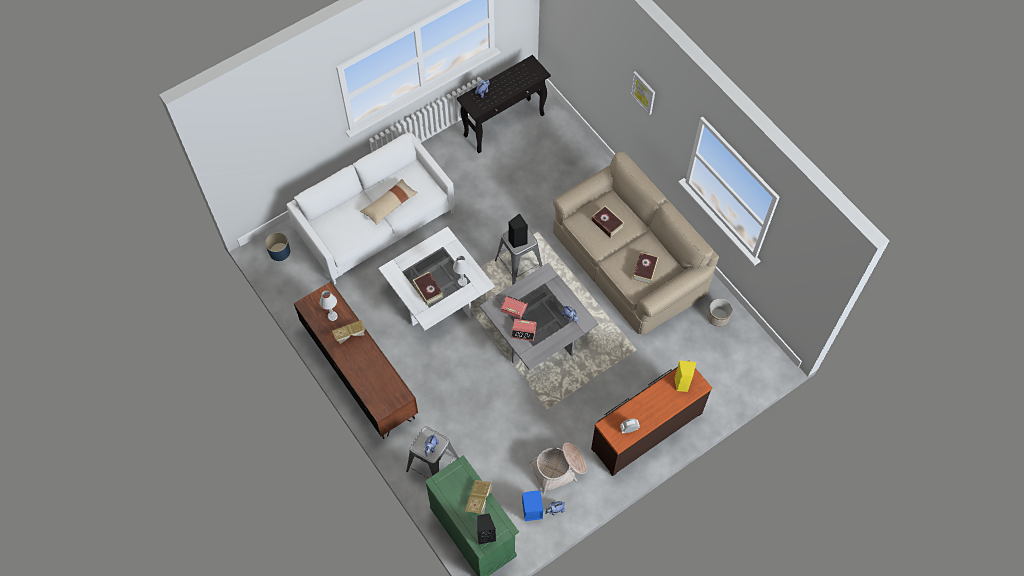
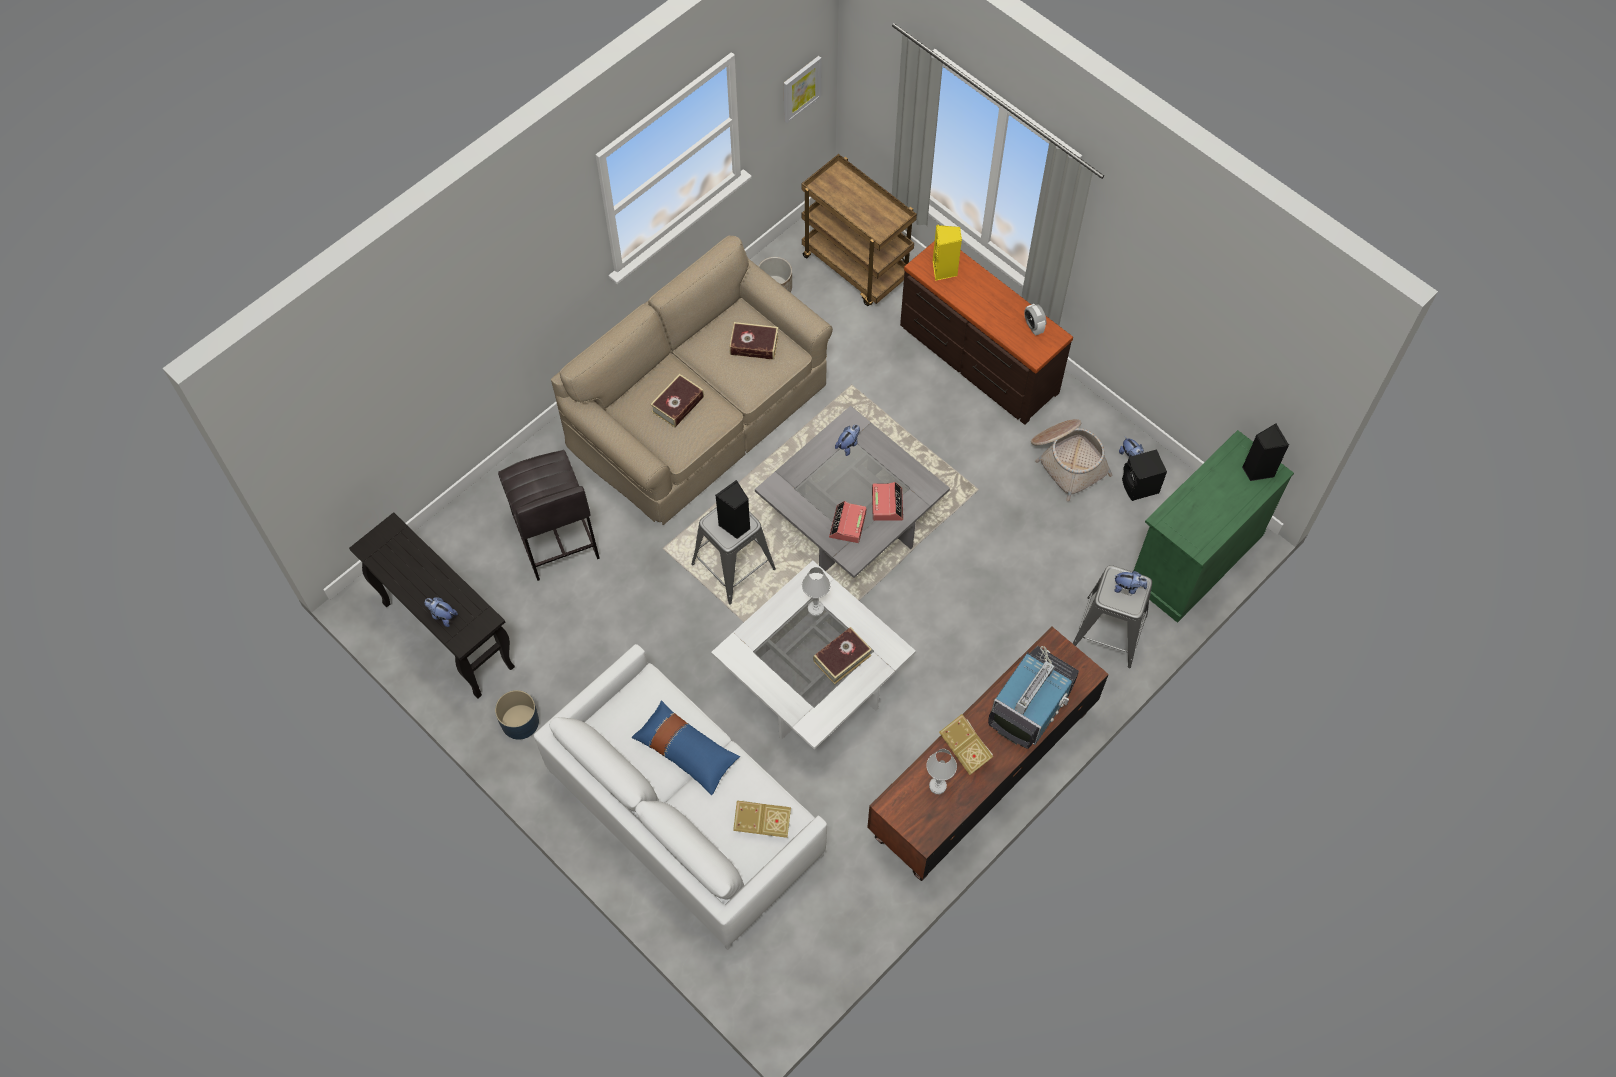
camera: 100 degrees left, 0 degrees up
blue planter [265,232,290,261] -> blue planter moved to [495,690,539,740]
beige pillow [360,179,418,225] -> blue pillow [632,700,740,795]
book [465,480,493,514] -> book moved to [733,800,791,838]
blue speaker [522,491,543,521] -> black speaker [1122,449,1167,501]
picture [630,71,655,115] -> picture moved to [784,56,822,123]
none -> grey stool [498,450,600,581]
none -> brown cart [801,154,917,306]
none -> television [988,646,1079,749]

